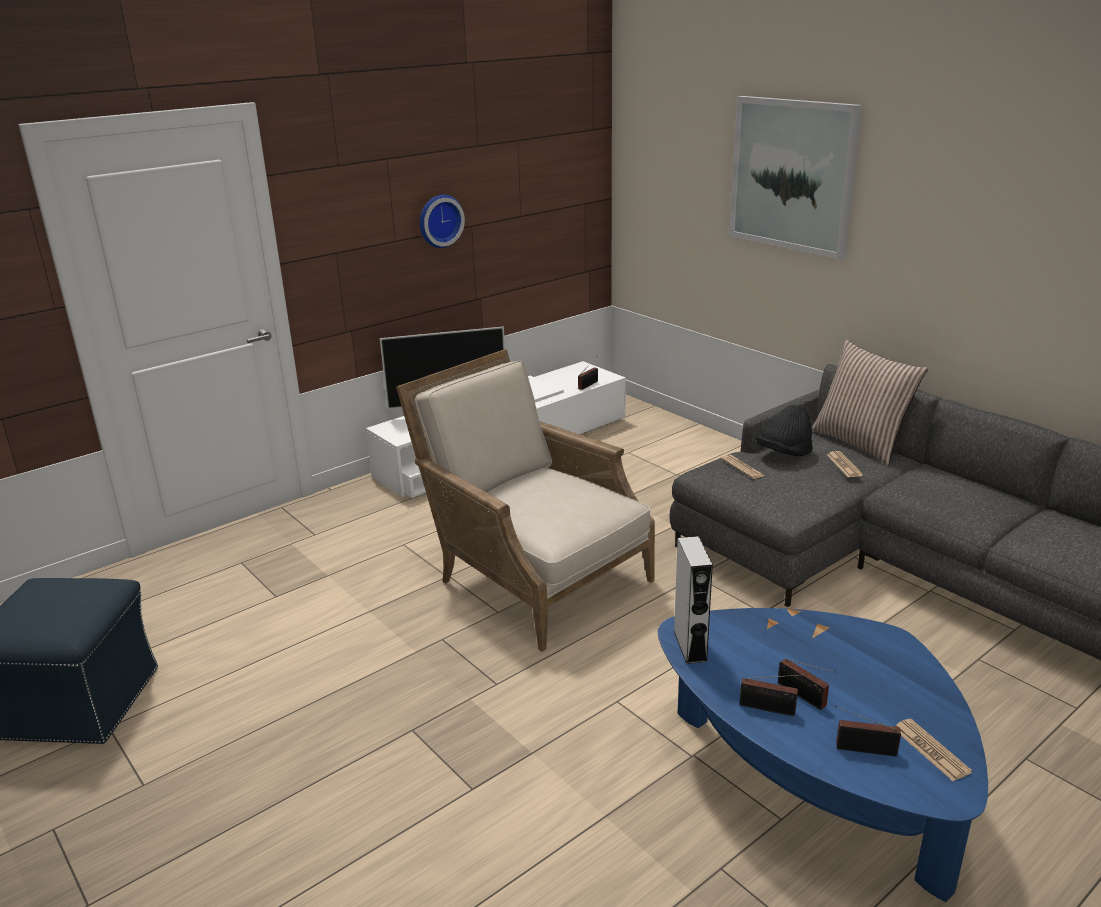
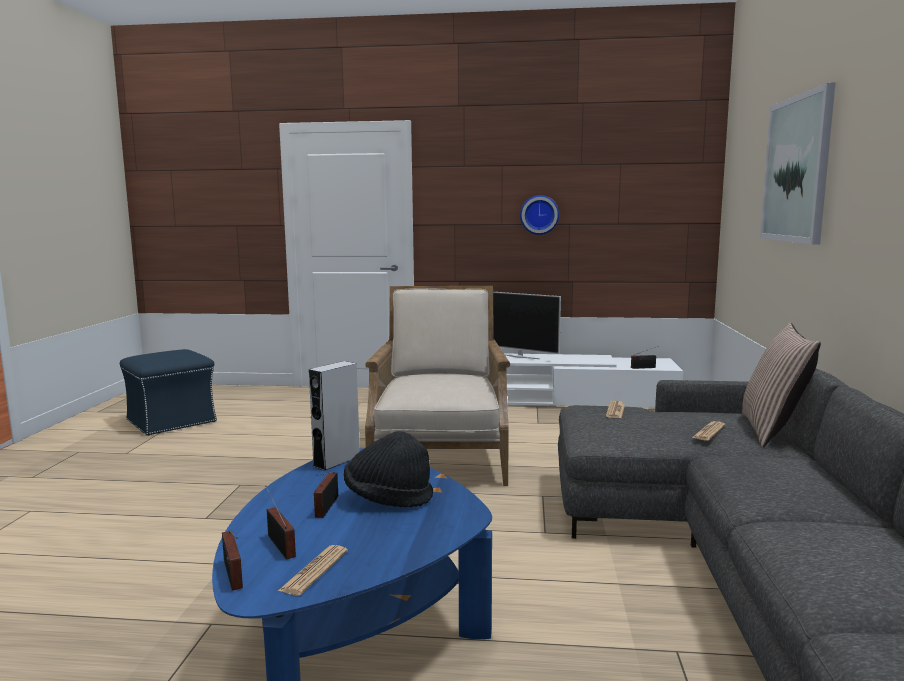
camera: 45 degrees right, 15 degrees down
radio [739,674,807,716] -> radio moved to [222,530,243,591]
black hat [756,405,813,456] -> black hat moved to [344,431,433,508]

